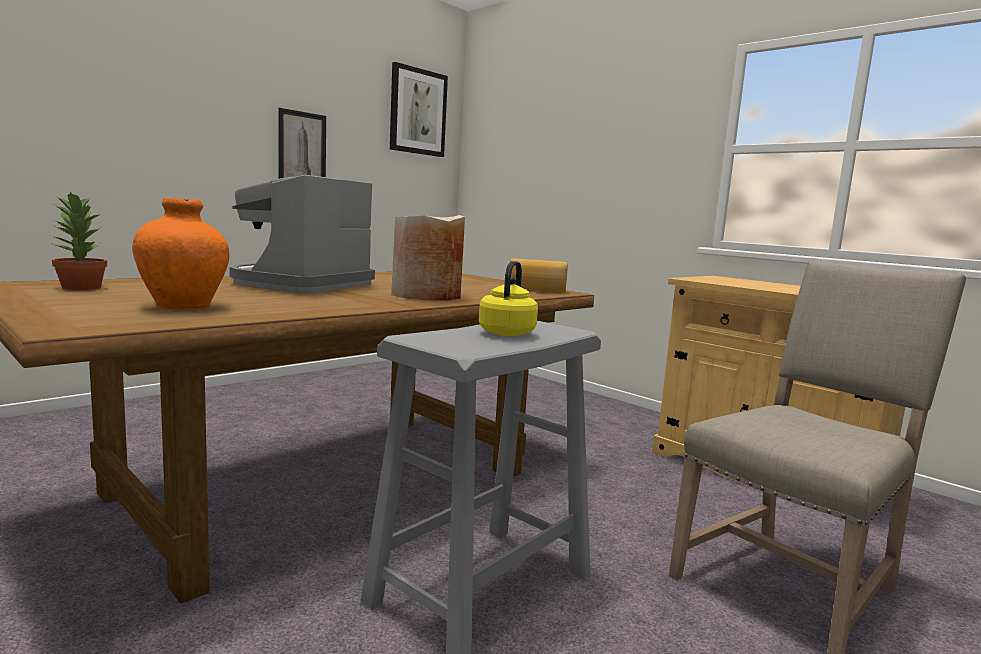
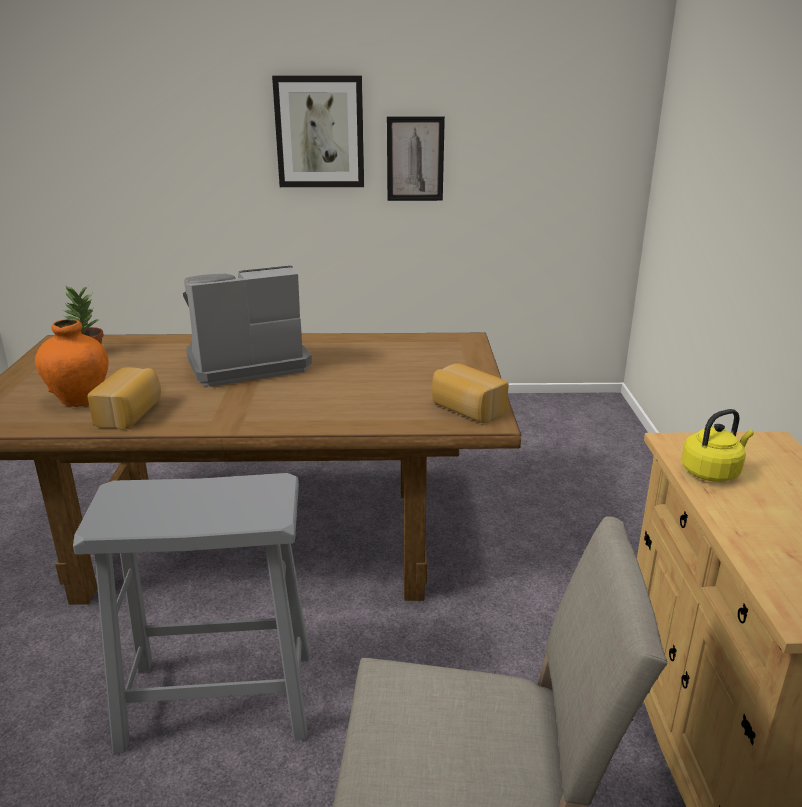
camera: 45 degrees right, 15 degrees up
picture [390,62,448,157] -> picture moved to [272,75,364,187]
beige vase [391,215,465,301] -> none
yellow kettle [479,261,538,336] -> yellow kettle moved to [682,409,754,482]
none -> bread [88,367,161,430]

